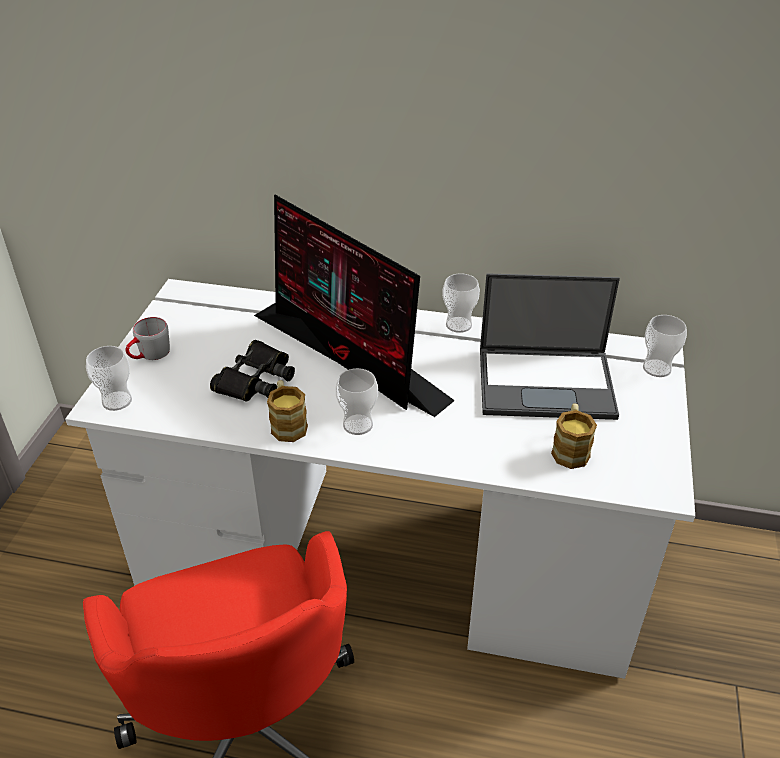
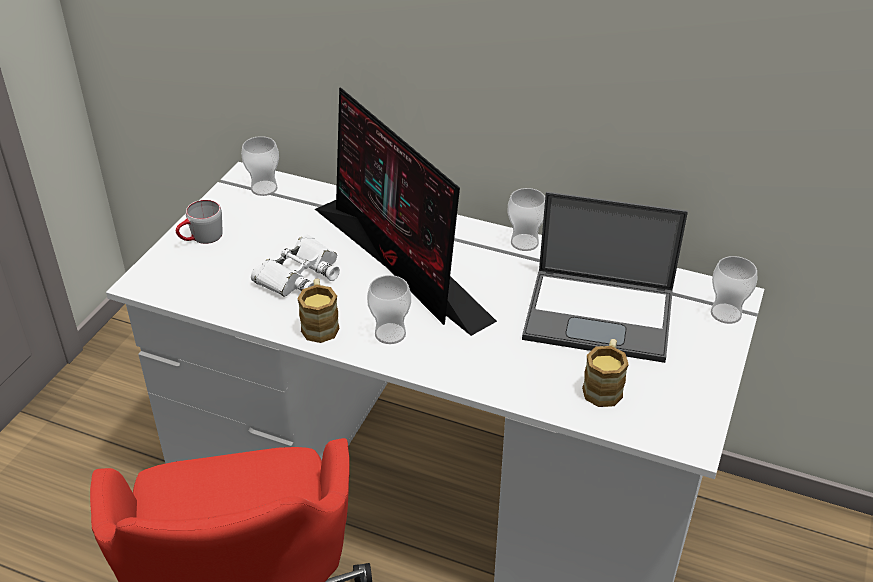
camera: 10 degrees right, 0 degrees up
cup [86,346,132,411] -> cup moved to [241,136,279,196]
black binoculars [210,340,295,402] -> white binoculars [251,235,340,297]

